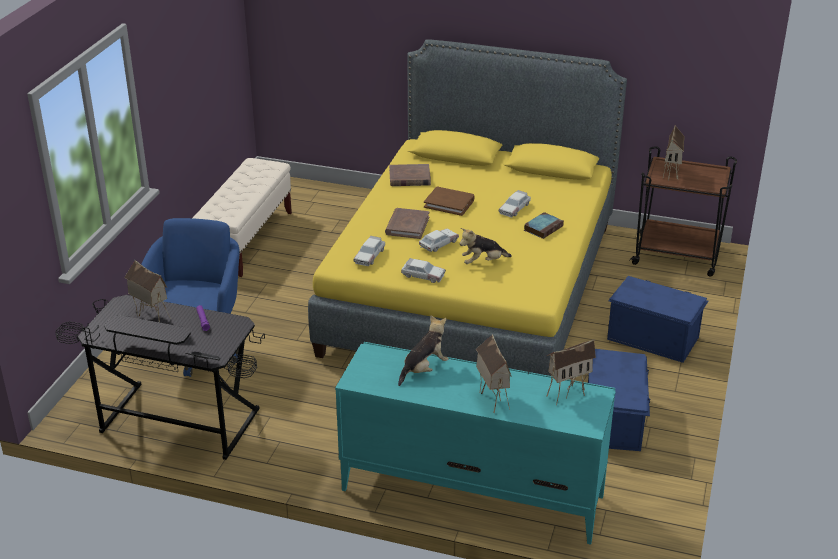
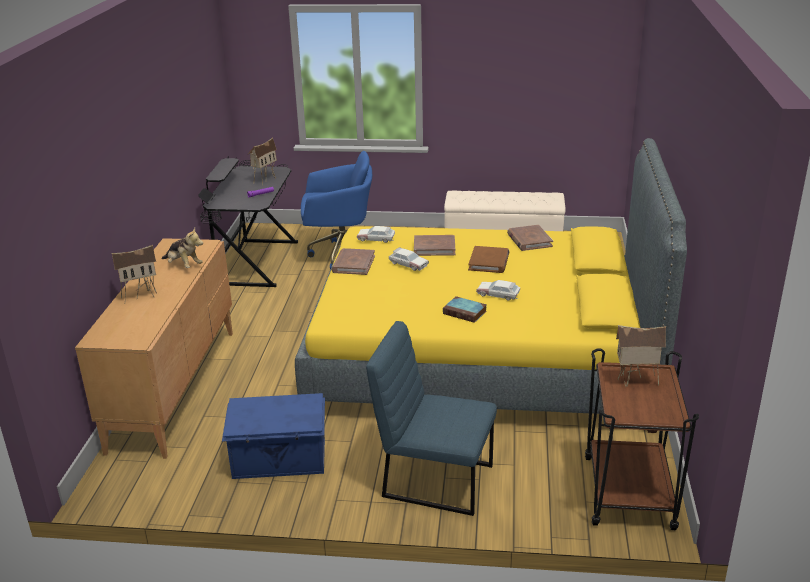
camera: 80 degrees right, 5 degrees down
turquoise dresser [335,342,616,545] -> brown dresser [75,238,233,459]
toy car [401,258,446,283] -> brown book [332,248,375,275]
plush toy [460,228,512,264] -> none
toy house [546,339,596,406] -> none
blue storage box [607,276,709,363] -> blue chair [366,321,497,516]

